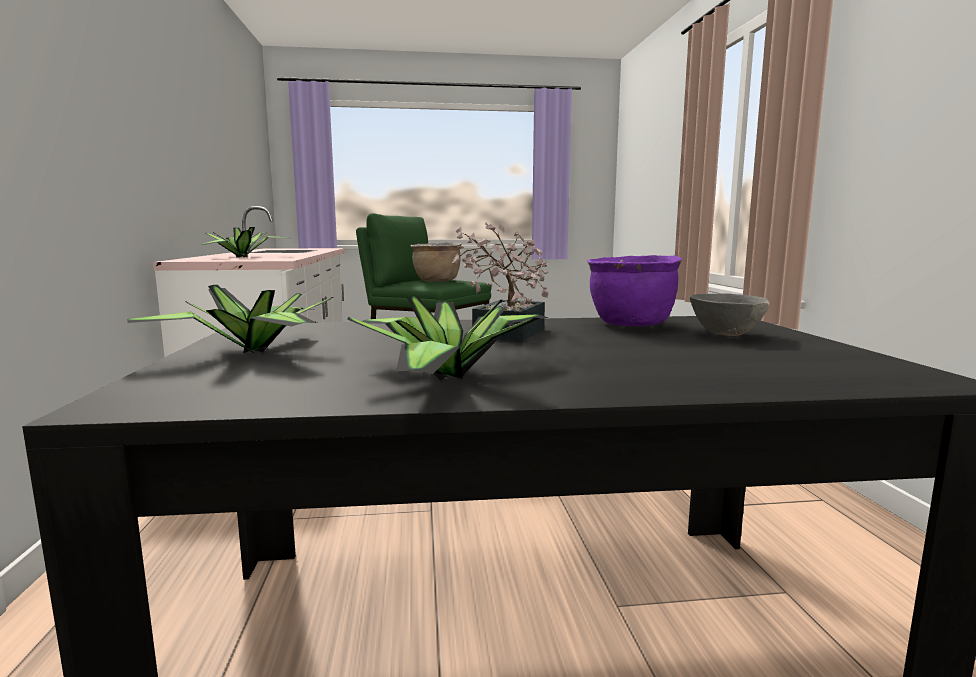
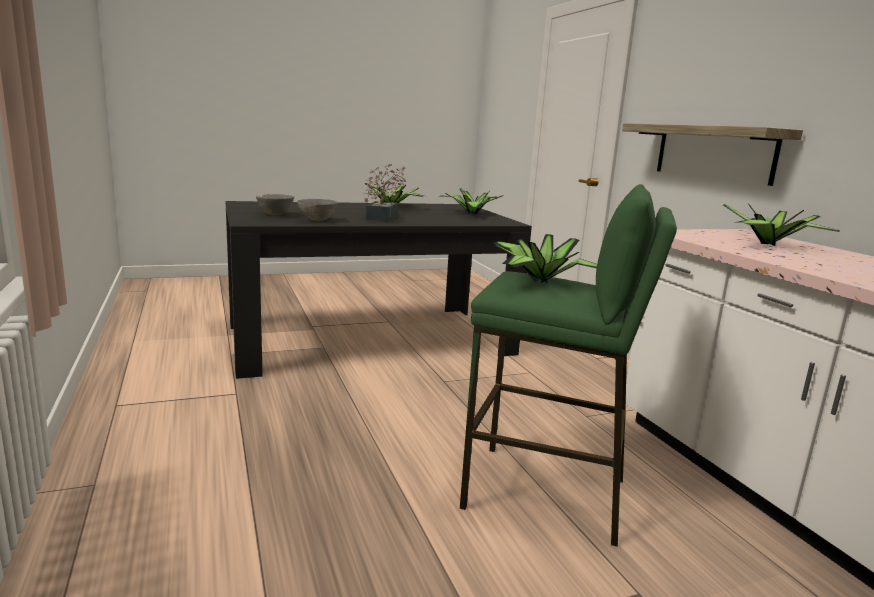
camera: 165 degrees right, 5 degrees up
brown cooking pot [410,242,462,282] -> potted plant [494,234,597,283]
purple cooking pot [587,255,682,326] -> grey bowl [297,199,337,221]
none -> shelf [622,123,803,186]

